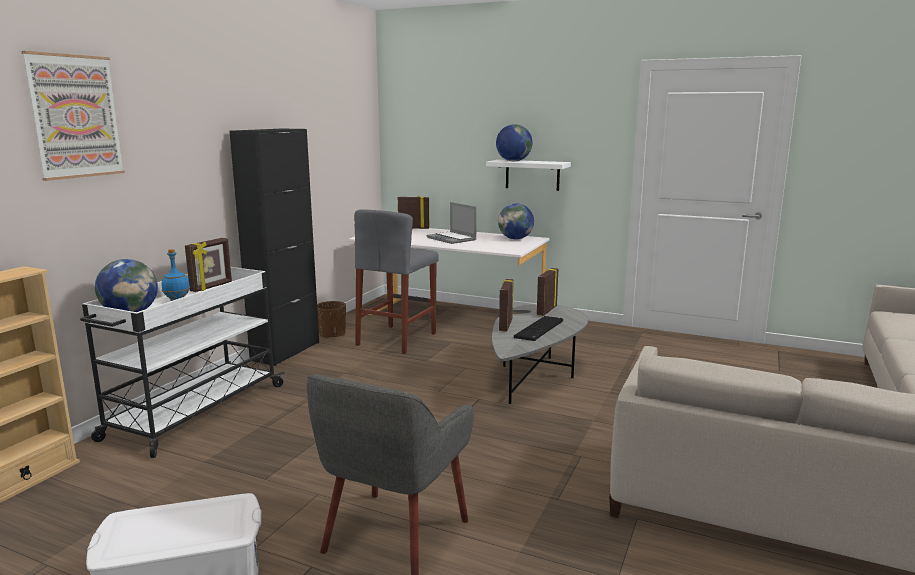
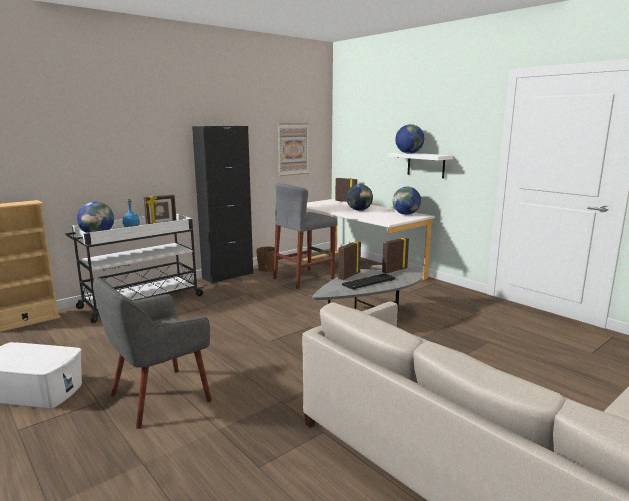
camera: 25 degrees right, 0 degrees up
picture [22,51,125,181] -> picture moved to [277,123,309,176]
laptop [427,202,477,244] -> globe [346,184,373,211]

